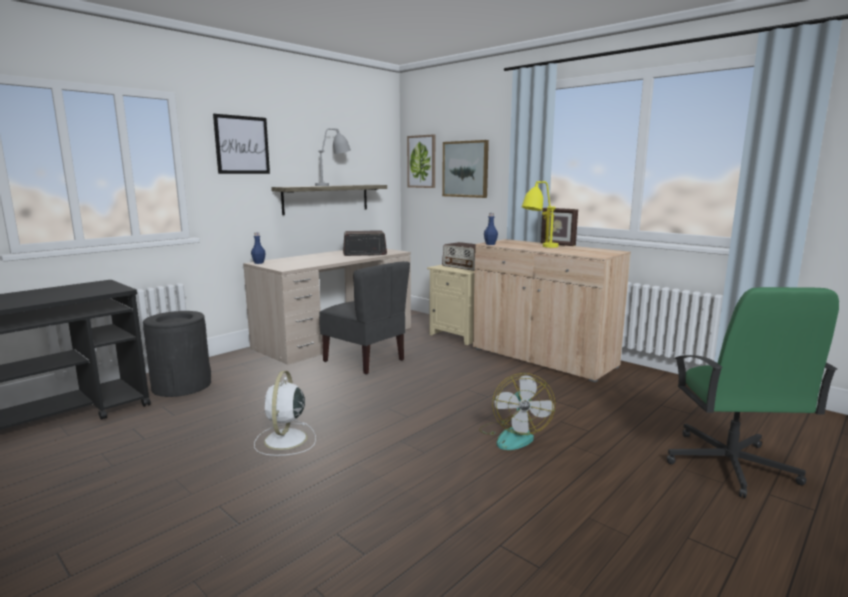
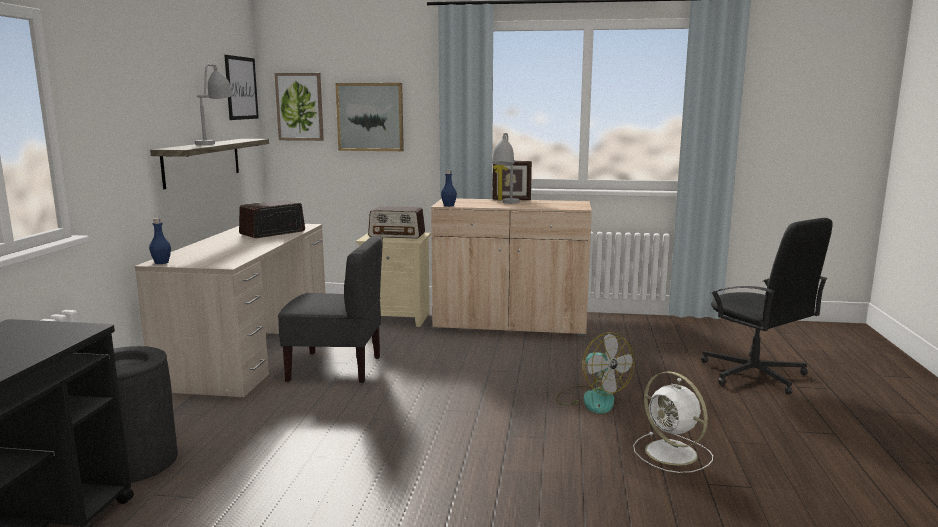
camera: 35 degrees left, 0 degrees up
picture [213,114,270,174] -> picture moved to [224,55,259,120]
white fan [254,371,316,456] -> white fan moved to [633,371,713,473]
yellow table lamp [522,181,559,248] -> grey table lamp [492,133,519,204]
green office chair [667,287,839,498] -> black office chair [701,218,832,394]

